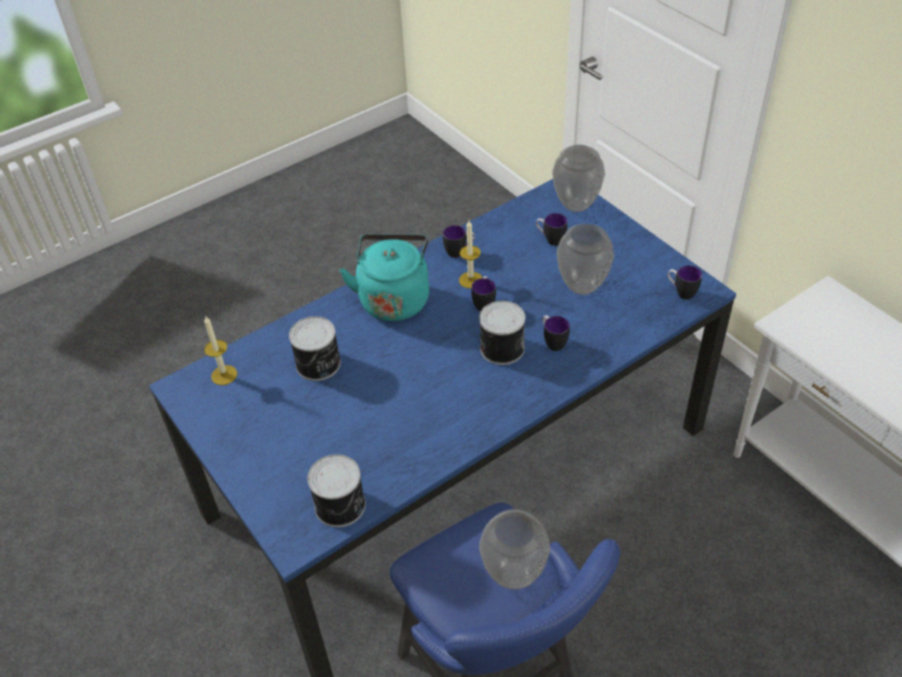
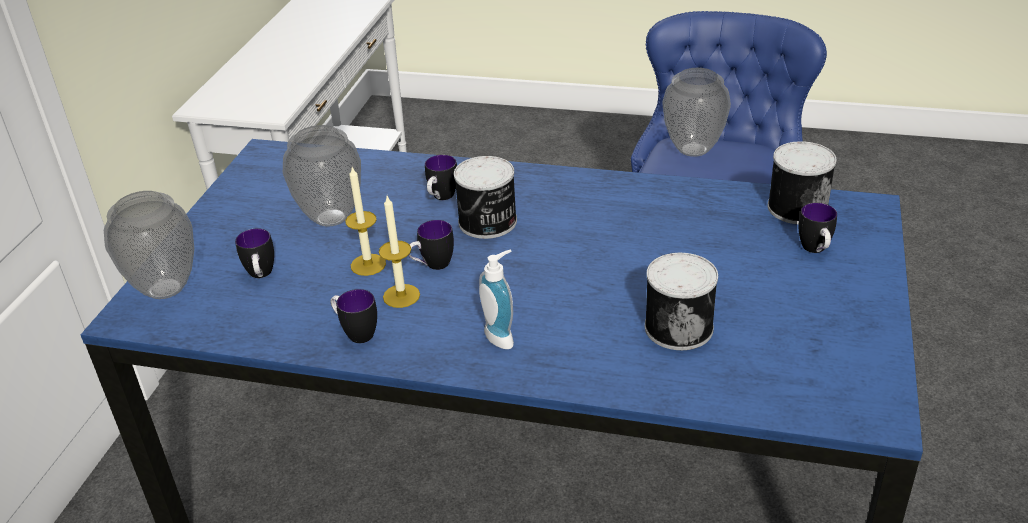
camera: 130 degrees left, 10 degrees down
candle [204,315,237,385] -> candle moved to [345,167,386,276]
turquoise kettle [339,234,429,321] -> soap dispenser [479,250,514,349]
mug [667,266,702,300] -> mug moved to [799,203,837,253]

